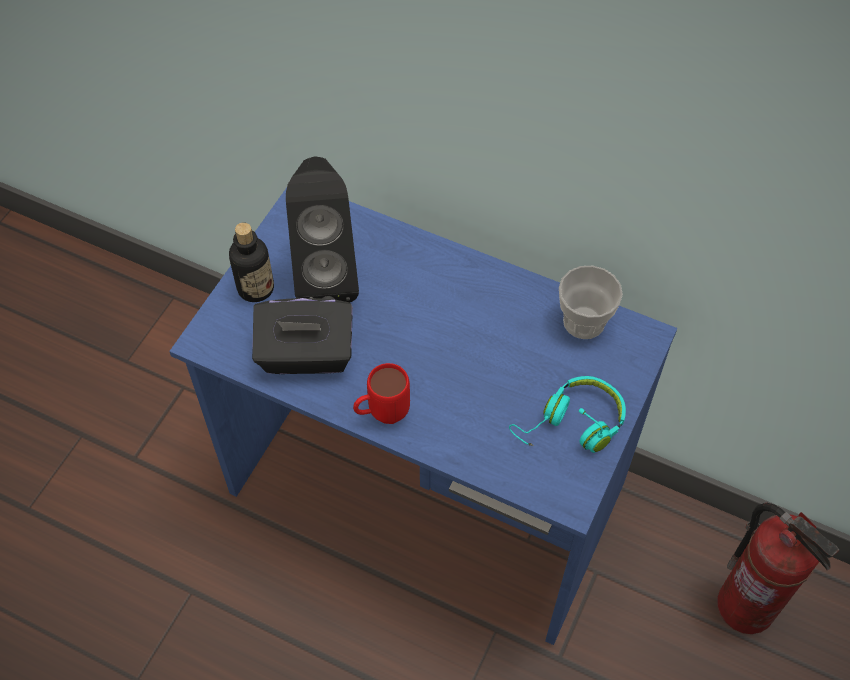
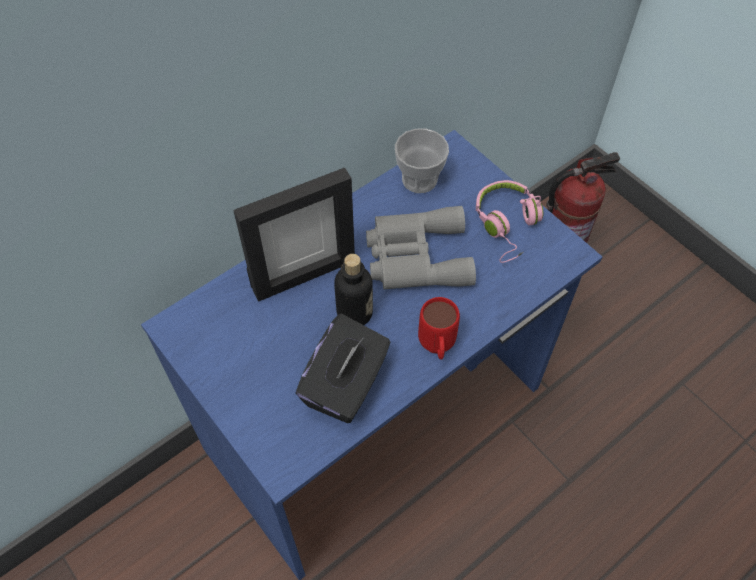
camera: 65 degrees left, 0 degrees up
bottle [229,222,274,302] -> bottle moved to [334,254,373,325]
black speaker [286,156,359,302] -> none
turquoise headphones [509,376,626,453] -> pink headphones [476,180,543,263]
none -> picture frame [233,167,355,302]
none -> grey binoculars [366,206,476,290]

